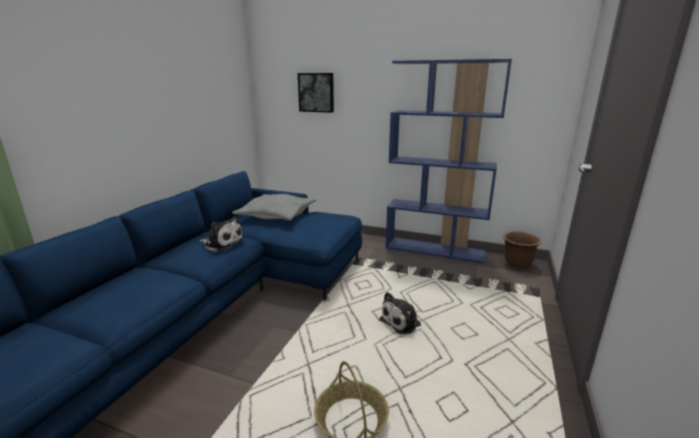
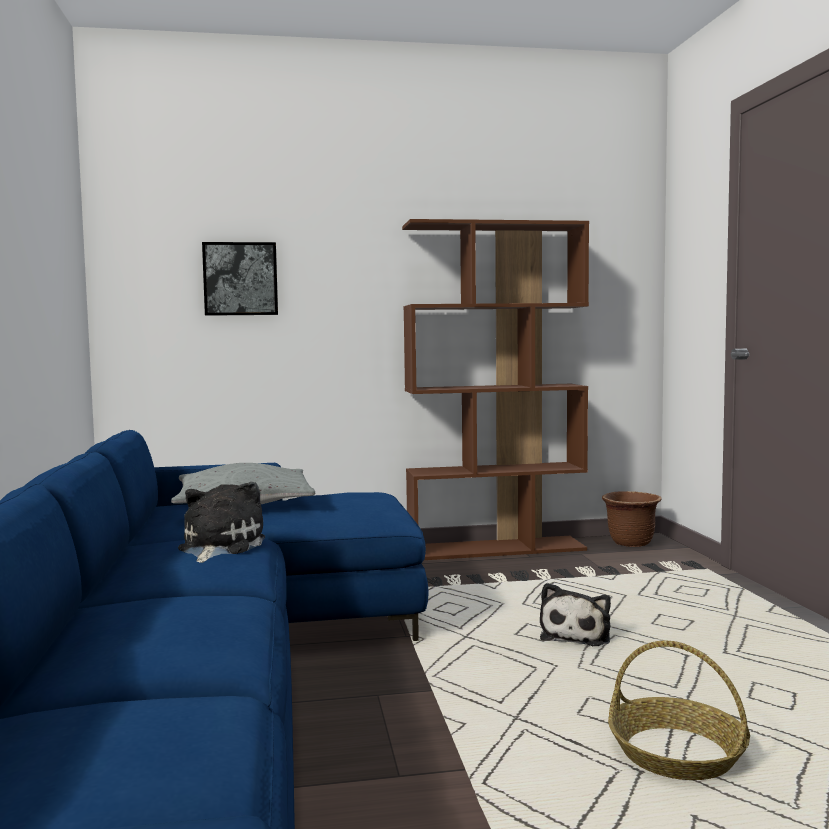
camera: 30 degrees left, 15 degrees down
plush toy [199,216,244,252] -> plush toy turned 75 degrees counterclockwise [178,482,265,563]
blue bookcase [385,59,512,263] -> brown bookcase [402,219,589,560]

